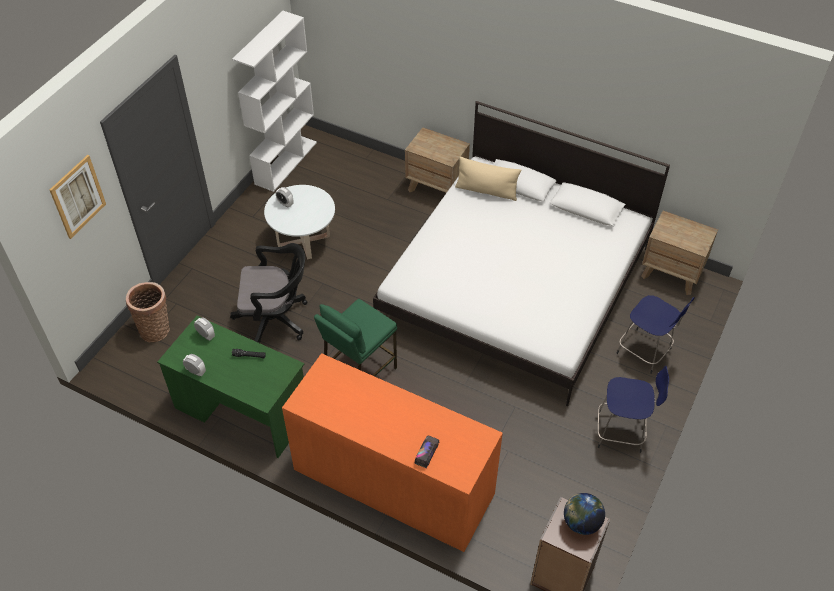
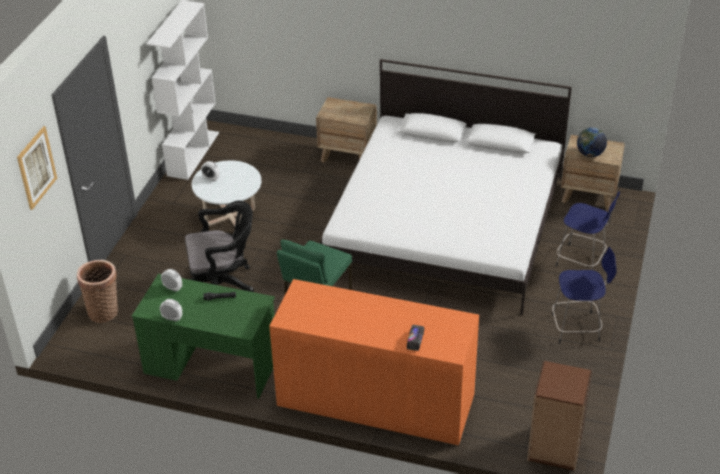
camera: 10 degrees left, 10 degrees down
beige pillow [455,157,521,201] -> none
globe [564,493,605,535] -> globe moved to [577,128,607,157]

